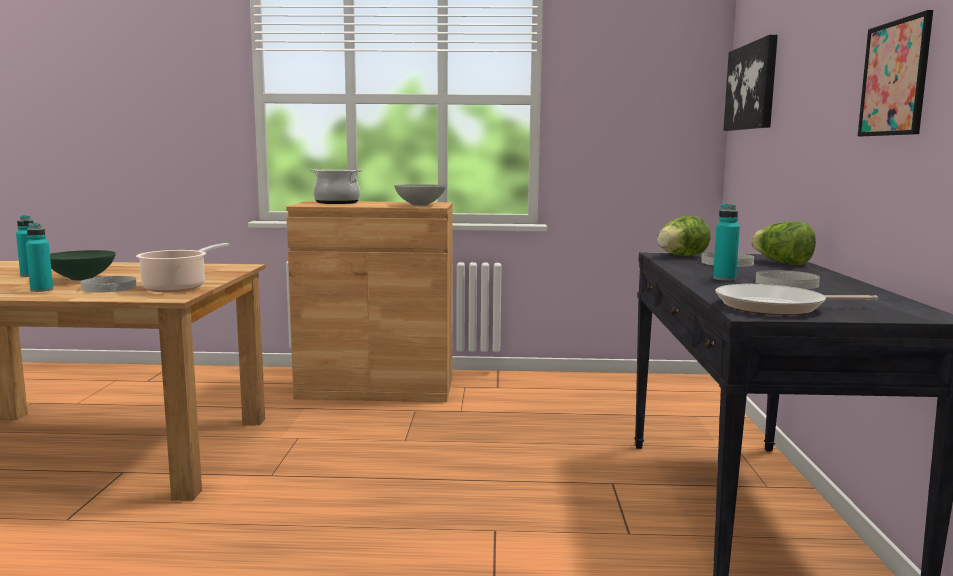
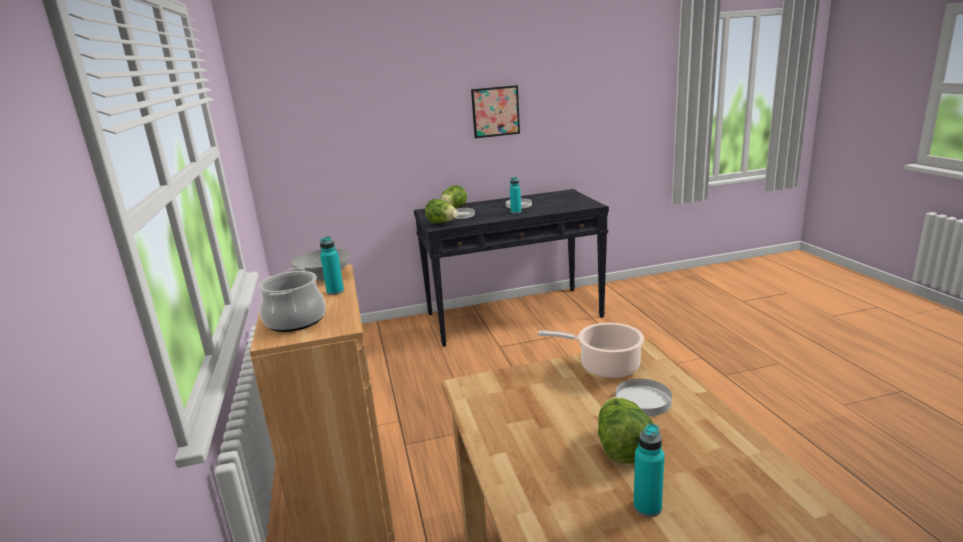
camera: 105 degrees left, 10 degrees up
turquoise bottle [26,223,53,292] -> turquoise bottle moved to [320,236,344,295]
green bowl [50,250,116,280] -> lettuce [598,397,654,463]
frying pan [715,284,878,315] -> none
picture [723,34,778,131] -> none

